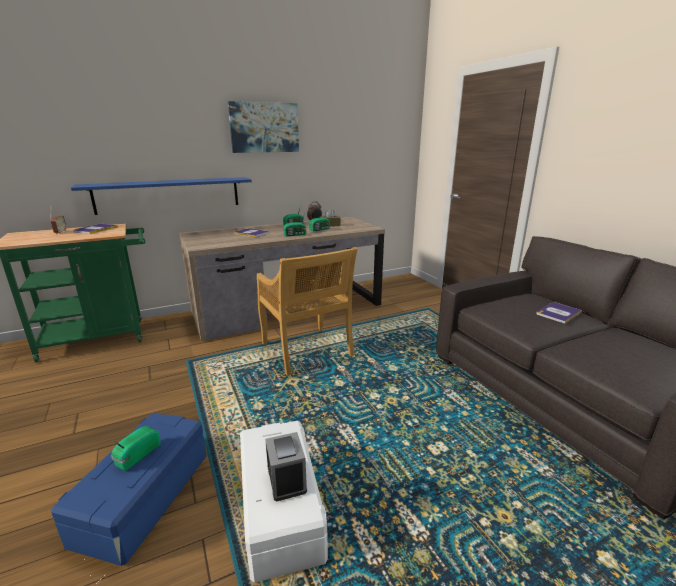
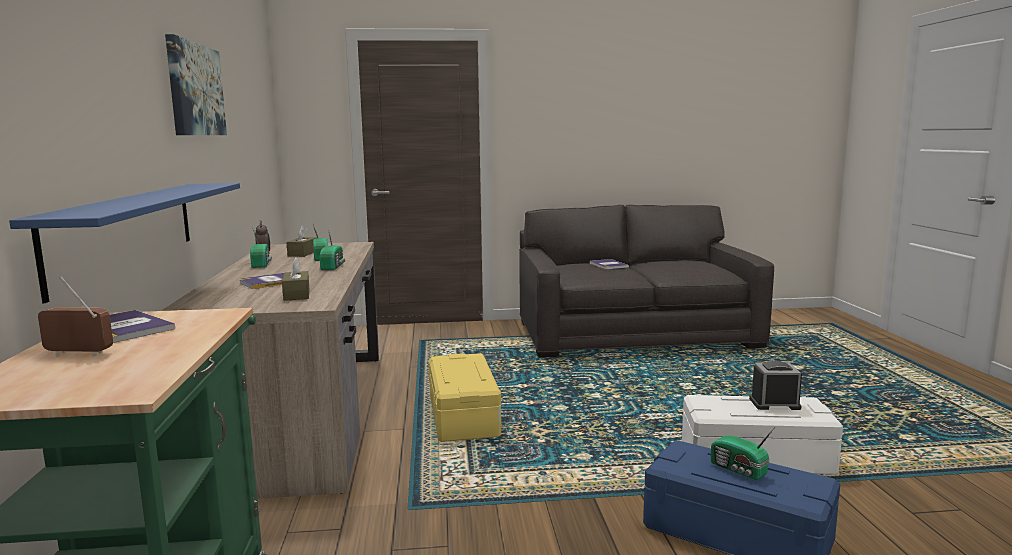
camera: 70 degrees left, 10 degrees down
beige chair [257,247,357,376] -> yellow storage box [429,353,501,442]
none -> brown tissue box [282,257,309,301]

